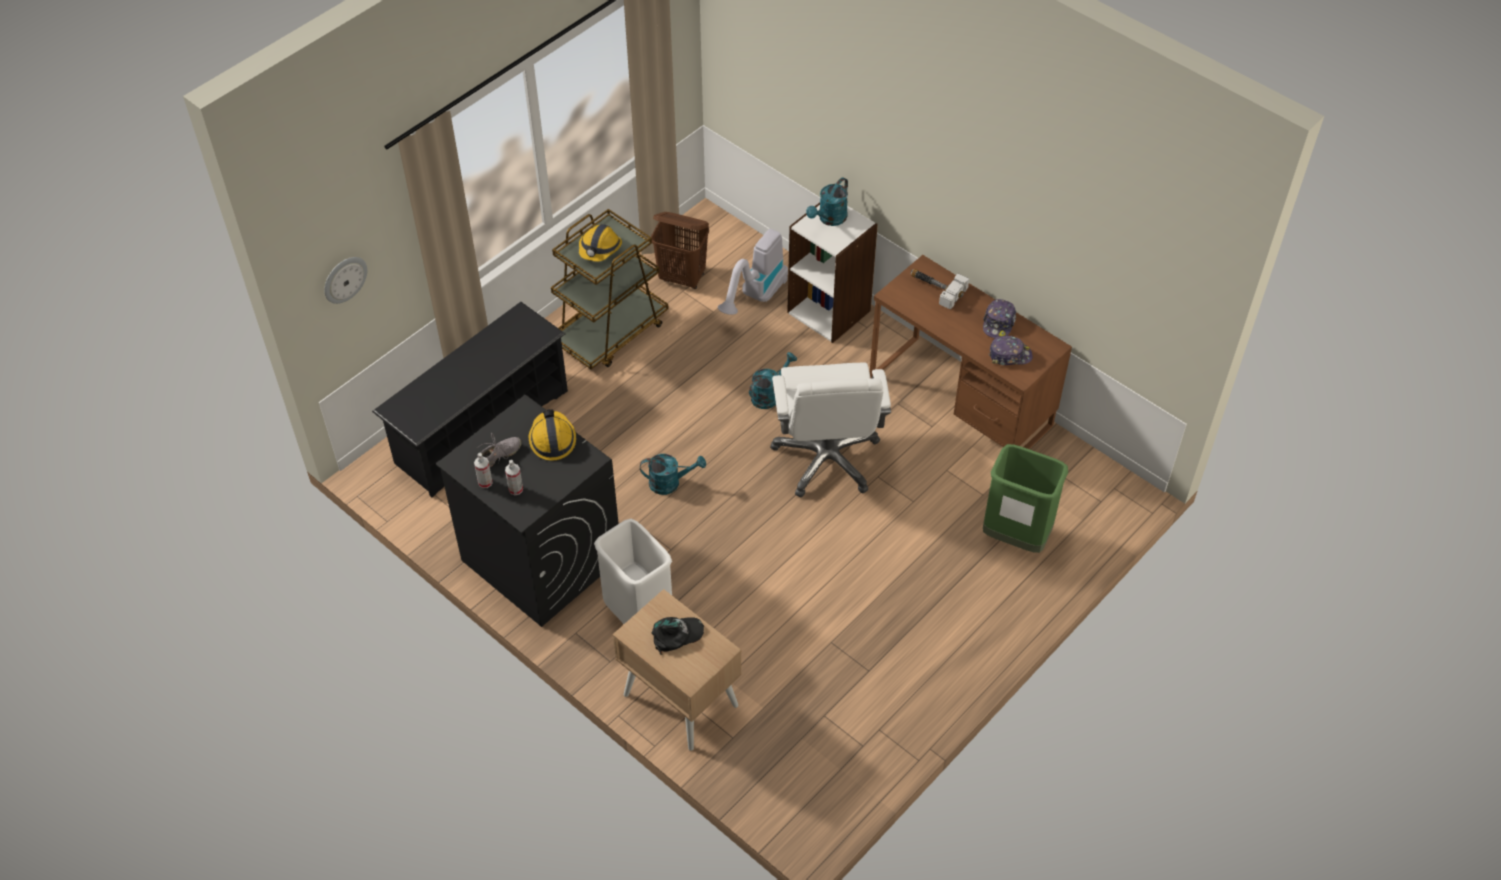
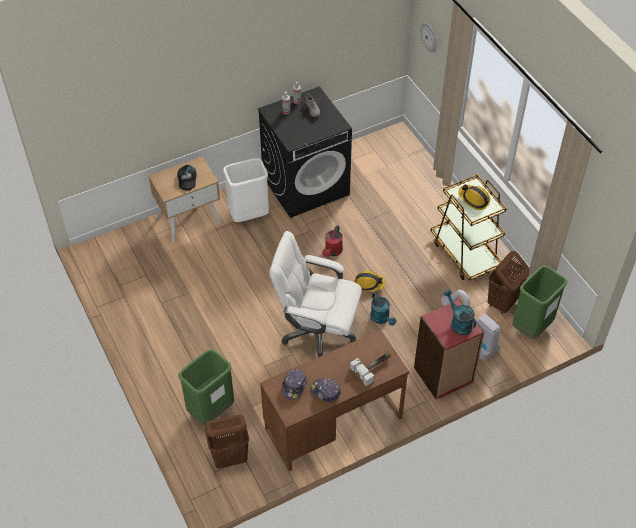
camera: 110 degrees right, 0 degrees up
black shoe rack [372,302,568,498] -> none
hard hat [529,409,576,461] -> hard hat moved to [354,271,385,292]
turquoise watering can [640,454,706,495] -> red watering can [322,225,343,257]
white bookcase [787,203,878,343] -> red bookcase [414,299,485,400]
none -> brown laundry basket [204,415,249,469]
none -> green trash can [512,265,567,339]

